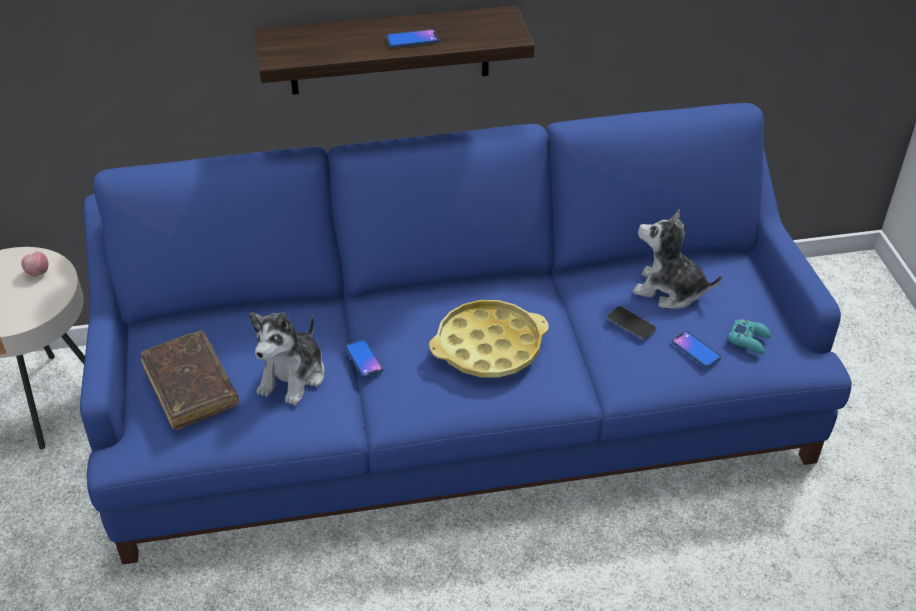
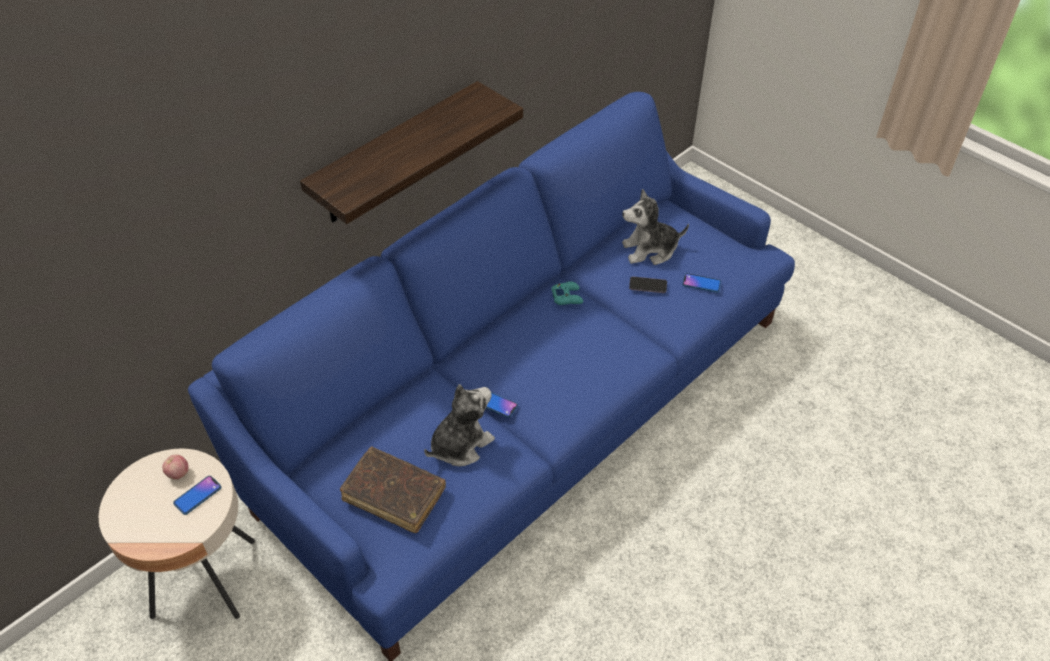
camera: 35 degrees left, 5 degrees up
plush toy [250,312,325,406] -> plush toy turned 120 degrees counterclockwise [424,384,495,467]
phone [386,29,439,48] -> phone moved to [173,476,221,515]
yellow tray [429,300,549,378] -> none
turquoise game controller [728,319,771,354] -> turquoise game controller moved to [551,281,583,305]

